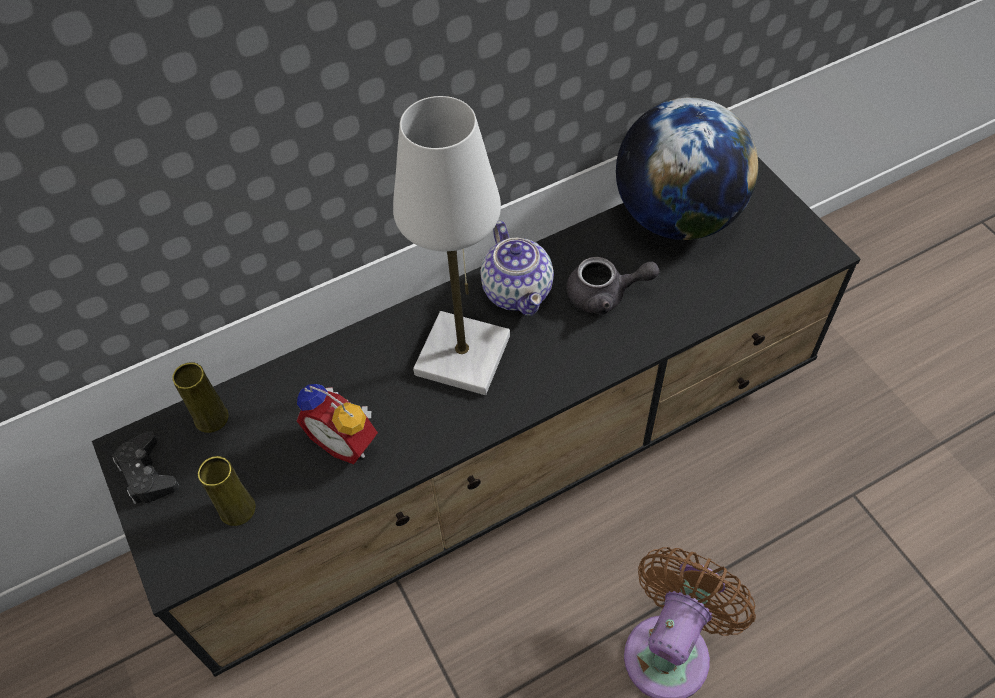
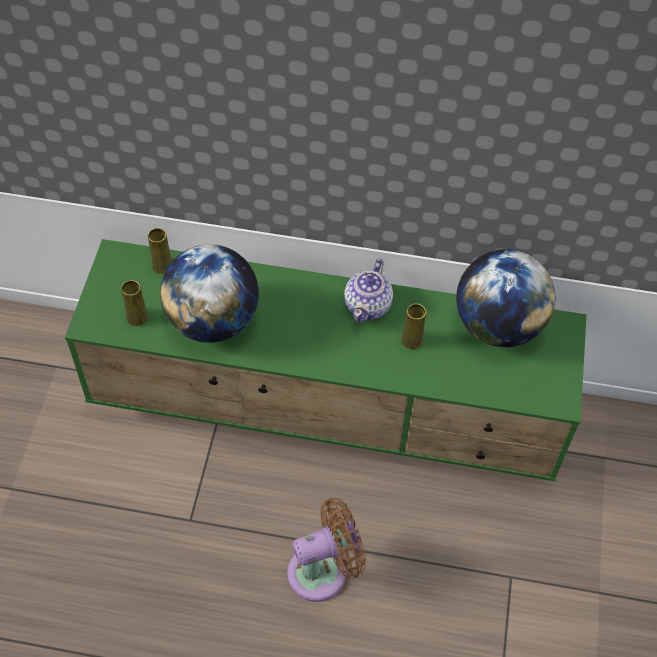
camera: 35 degrees right, 0 degrees up
black tv stand [92,157,860,677] -> green tv stand [65,239,587,481]
black game controller [112,431,179,504] -> none
alarm clock [296,384,378,464] -> globe [160,244,259,343]
white table lamp [393,96,510,395] -> none
grey teapot [566,257,660,314] -> yellow vase [401,304,426,349]

